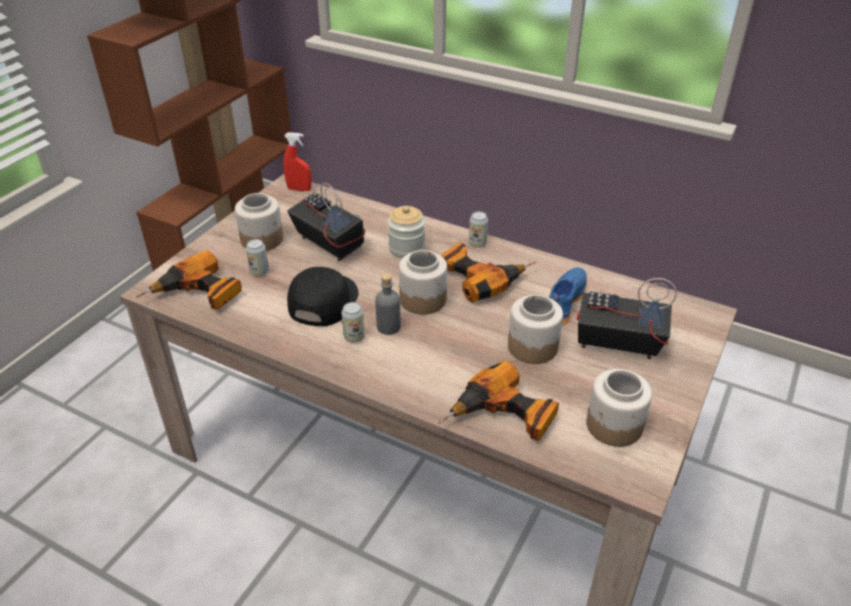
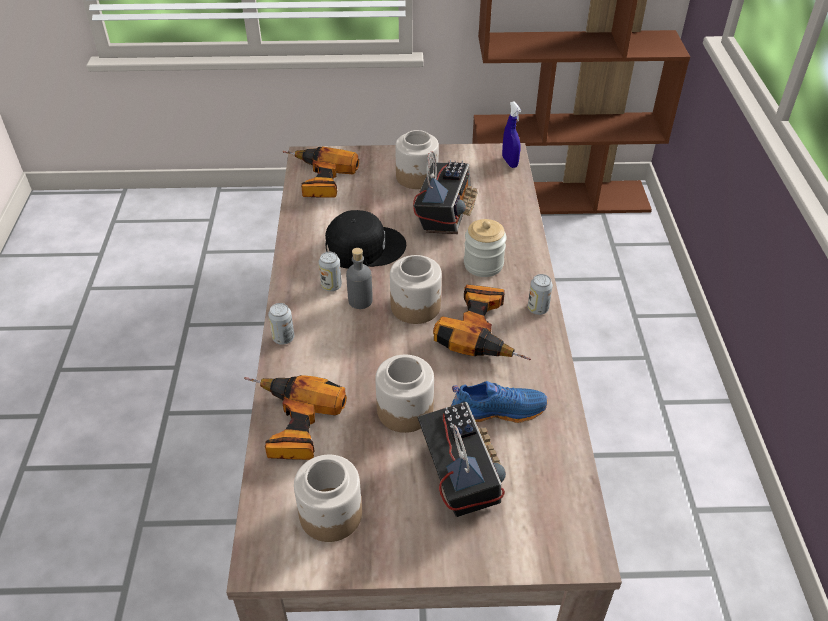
camera: 60 degrees right, 5 degrees up
can [246,239,269,277] -> can moved to [268,303,294,345]
red spray bottle [283,132,312,191] -> blue spray bottle [502,101,521,168]

